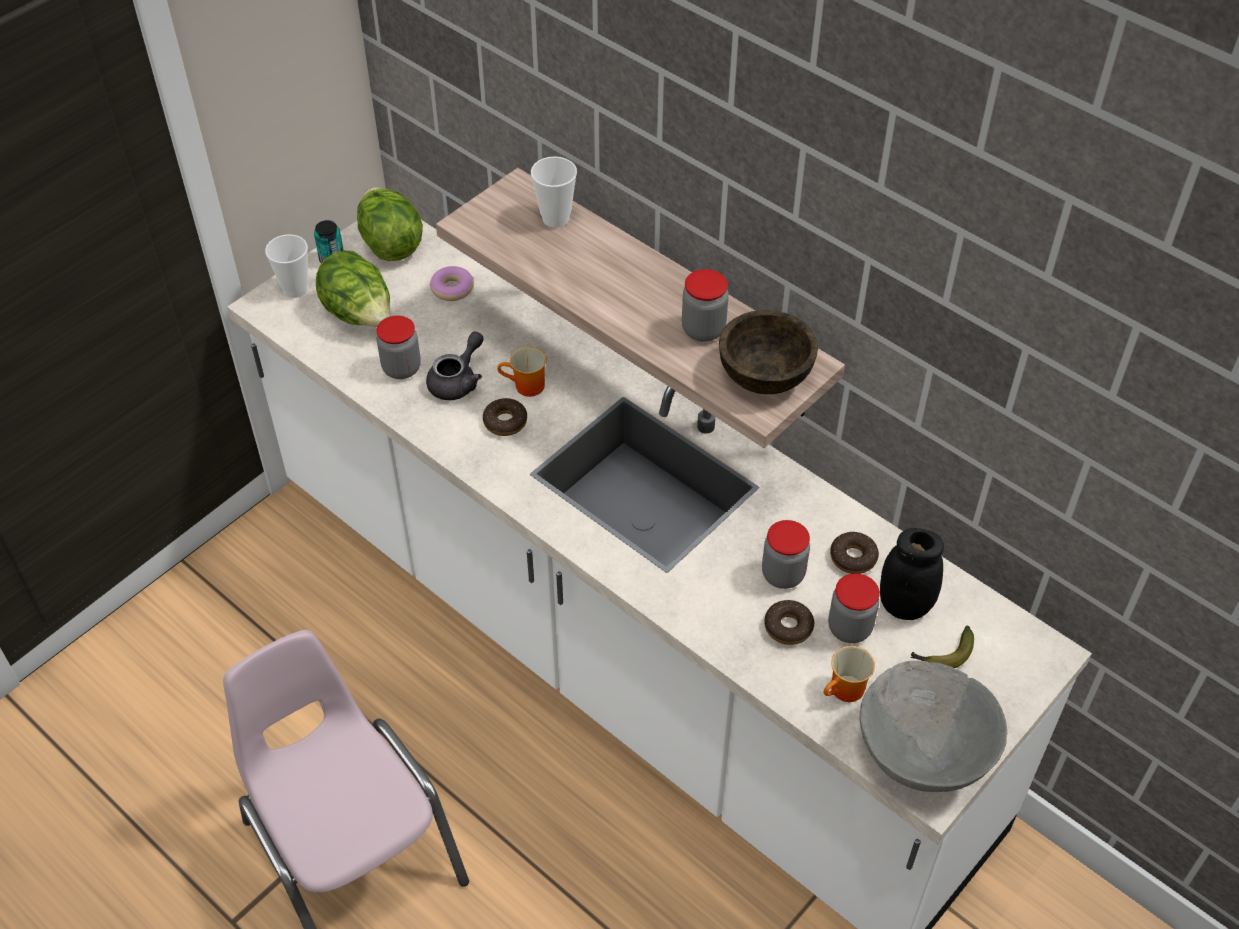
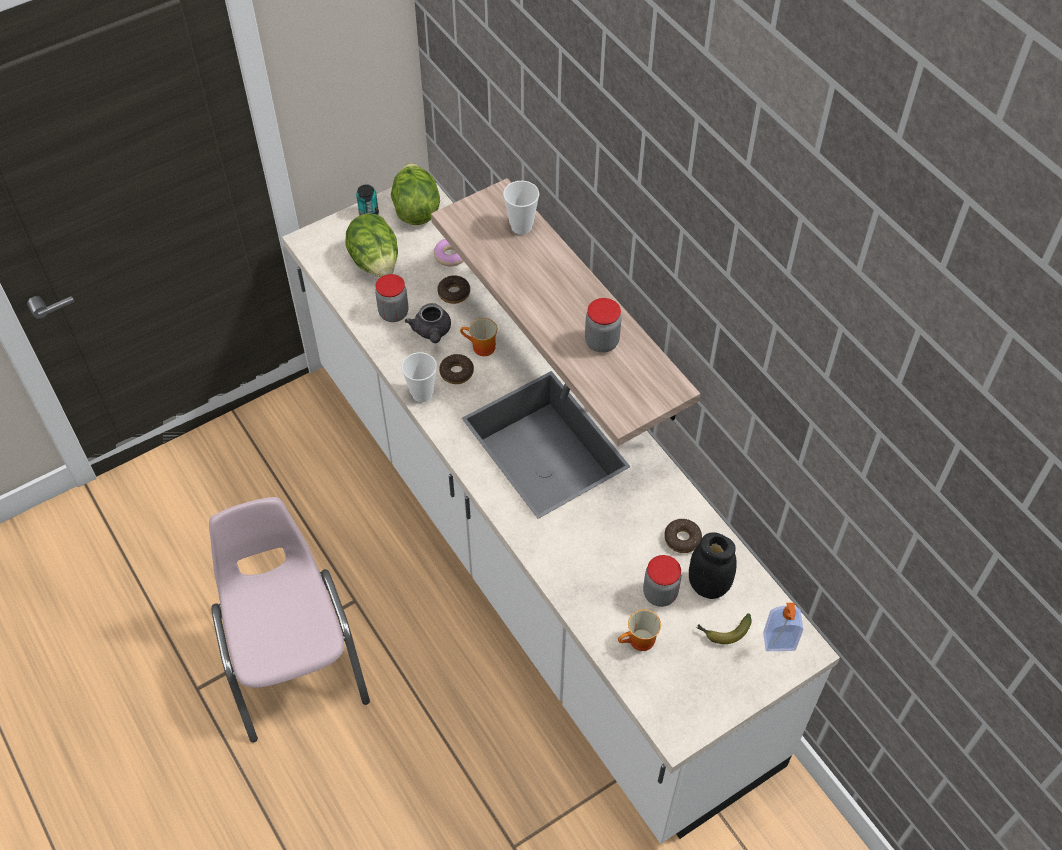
camera: 15 degrees right, 5 degrees up
cup [265,234,308,298] -> cup moved to [401,352,437,402]
grey teapot [426,332,484,400] -> grey teapot turned 120 degrees clockwise [405,303,451,343]
brown bowl [719,310,818,394] -> none
jar [762,520,810,589] -> none
donut [764,600,814,645] -> donut moved to [437,275,470,304]
grey bowl [860,661,1008,792] -> none
none -> soap dispenser [763,603,803,651]

